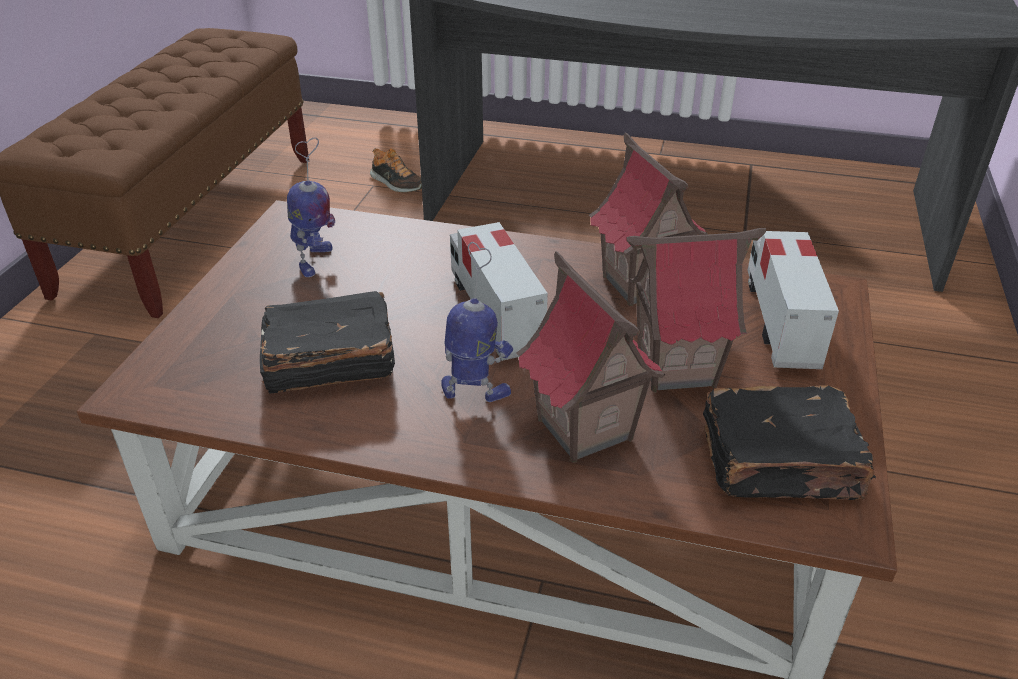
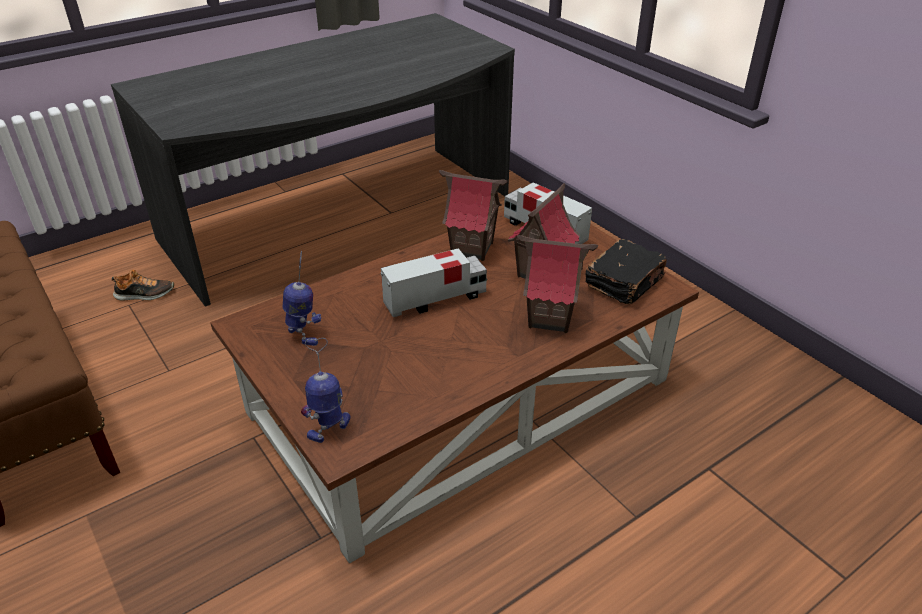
camera: 50 degrees left, 0 degrees up
black book [260,291,395,394] -> none
toy robot [442,242,513,402] -> toy robot moved to [301,338,351,443]
toy truck [450,222,548,361] -> toy truck turned 135 degrees clockwise [381,248,487,317]

